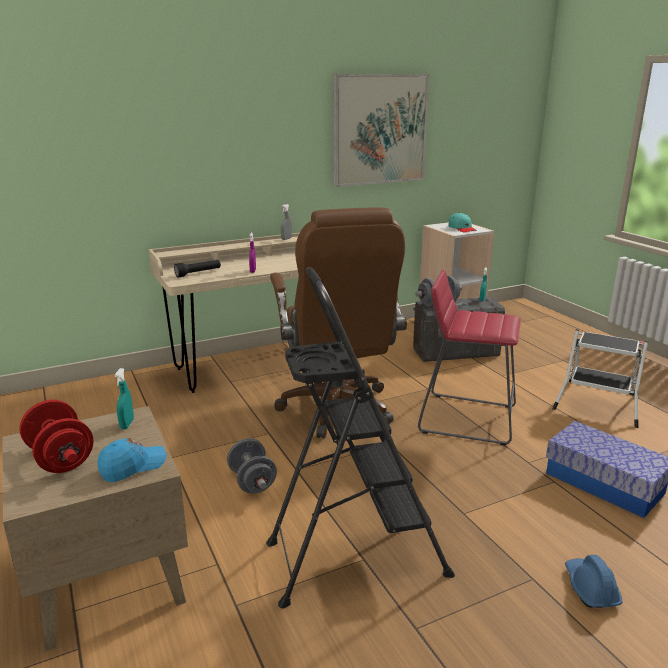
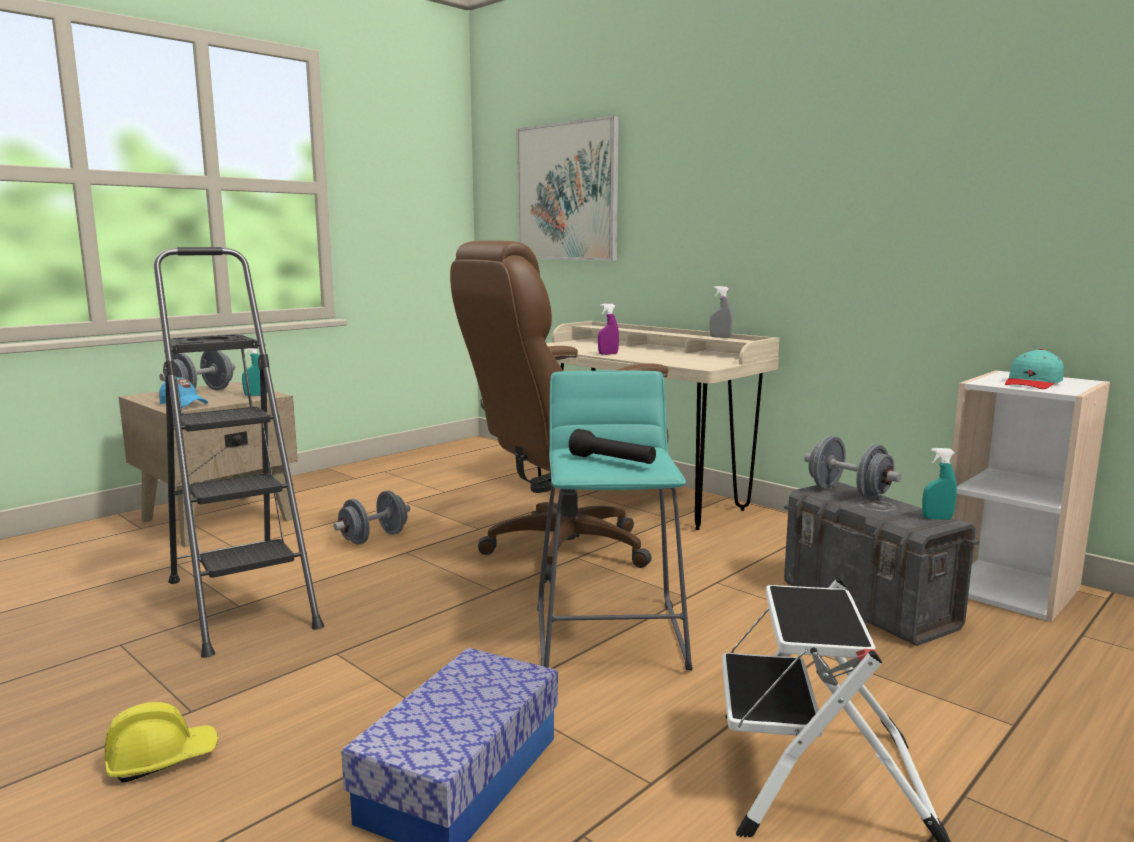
camera: 70 degrees right, 10 degrees down
red dumbbell [19,400,94,473] -> grey dumbbell [159,350,235,390]
black flashlight [174,260,221,277] -> black flashlight moved to [569,429,656,464]
picture [334,74,429,187] -> picture moved to [516,115,619,261]
red stool [418,269,521,446] -> turquoise stool [537,371,692,670]
blue hard hat [565,555,623,608] -> yellow hard hat [105,702,218,783]

